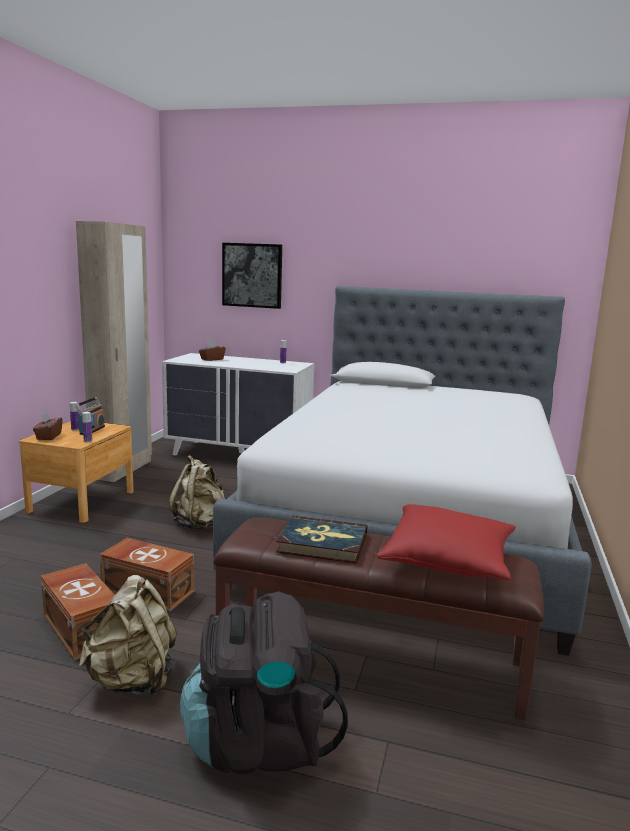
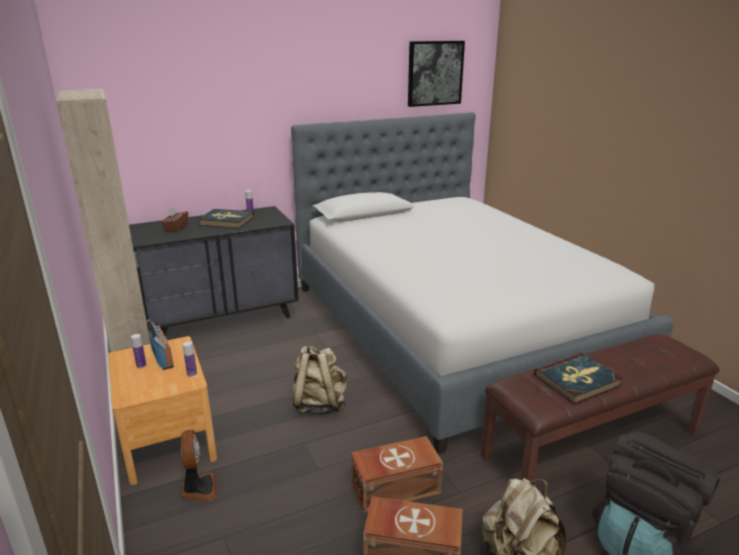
camera: 40 degrees left, 10 degrees up
brown tissue box [33,412,63,440] -> none
white dresser [162,353,314,455] -> black dresser [129,206,299,335]
picture [222,243,282,309] -> picture moved to [408,41,465,107]
red pillow [376,504,516,580] -> none
none -> fan [181,430,216,501]
none -> book [198,209,254,229]

